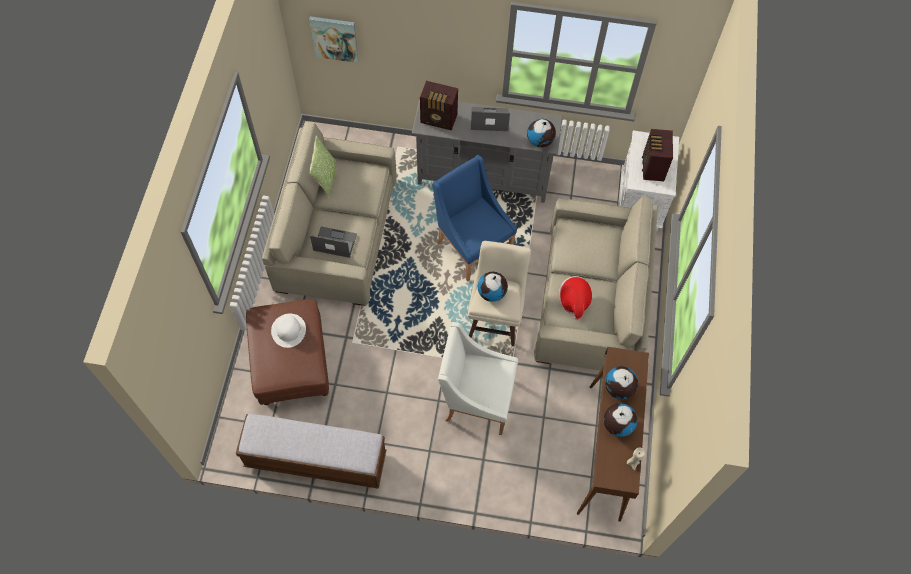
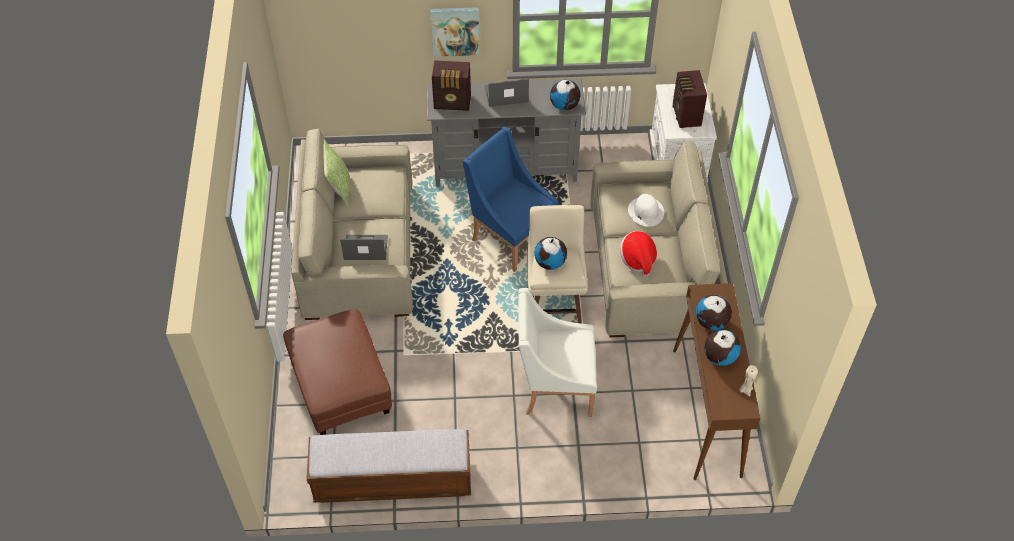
camera: 10 degrees left, 10 degrees down
white hat [271,314,306,348] -> white hat moved to [628,194,664,227]
picture [309,16,359,63] -> picture moved to [430,7,480,57]

